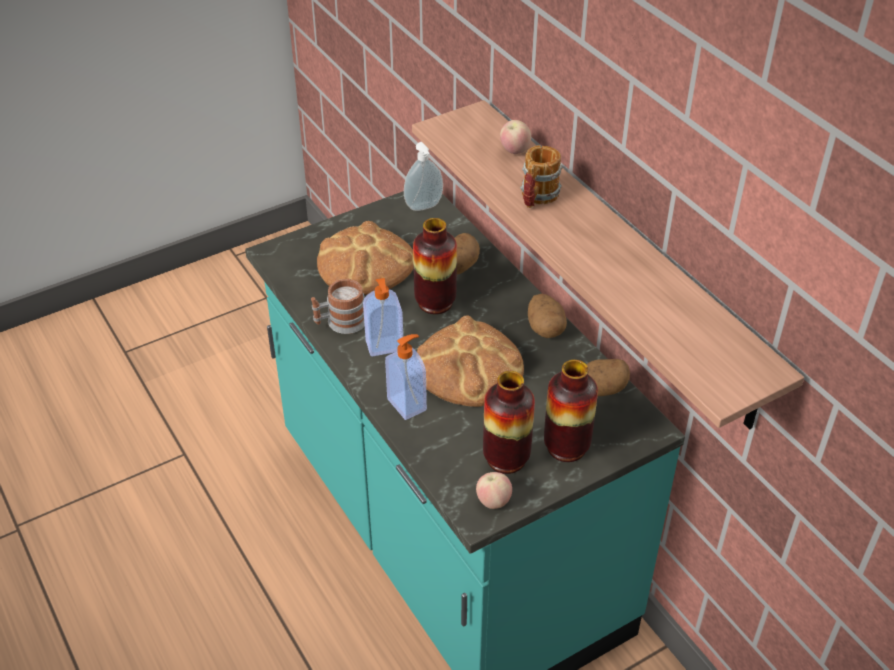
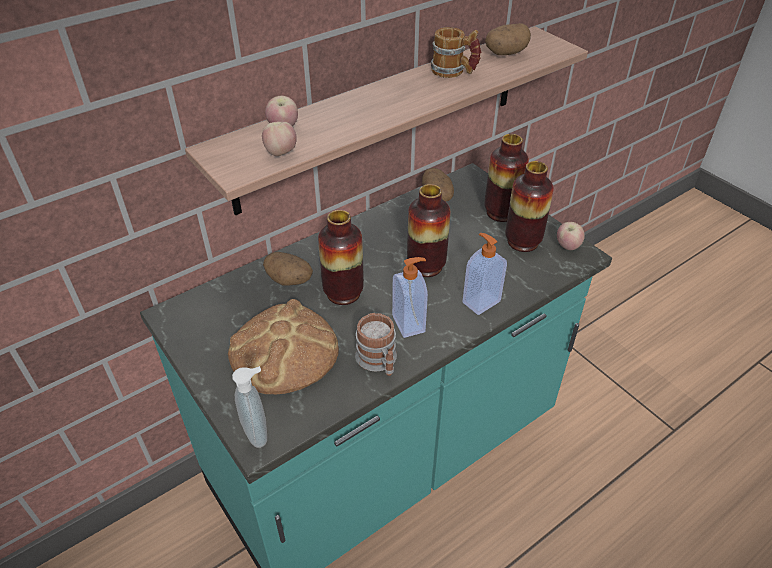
camera: 95 degrees left, 0 degrees up
soap dispenser [404,142,443,211] -> soap dispenser moved to [232,366,267,448]
bread [417,315,524,407] -> vase [407,184,451,277]
mug [520,145,563,208] -> mug moved to [431,27,481,78]
potato [528,293,567,338] -> potato moved to [485,23,531,55]
none -> apple [262,122,297,156]

